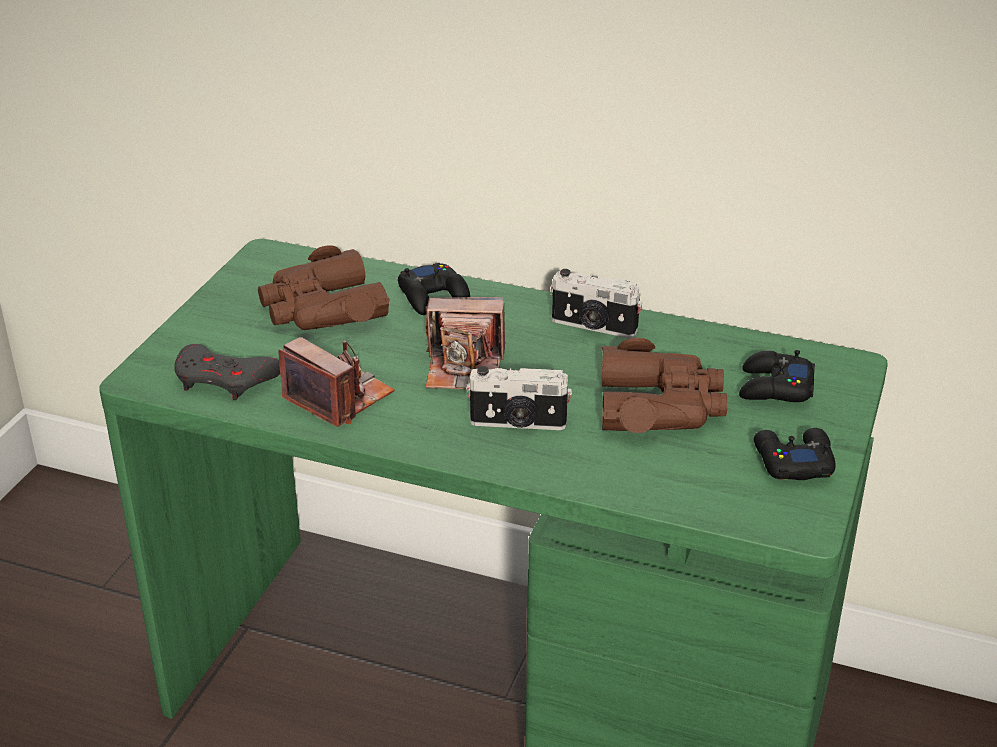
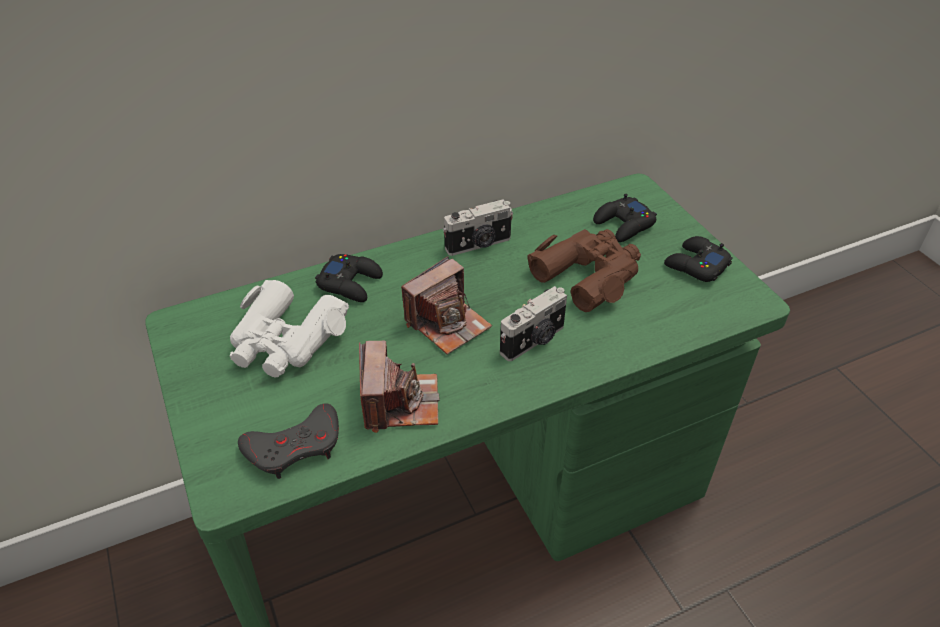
camera: 45 degrees left, 10 degrees up
brown binoculars [258,245,390,330] -> white binoculars [230,280,349,378]
camera [279,337,395,427] -> camera turned 90 degrees clockwise [359,341,440,433]

